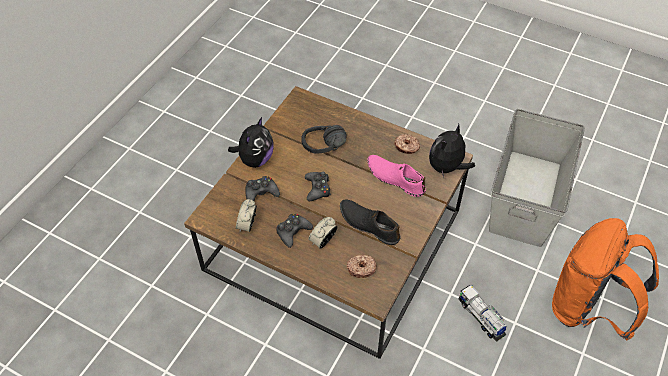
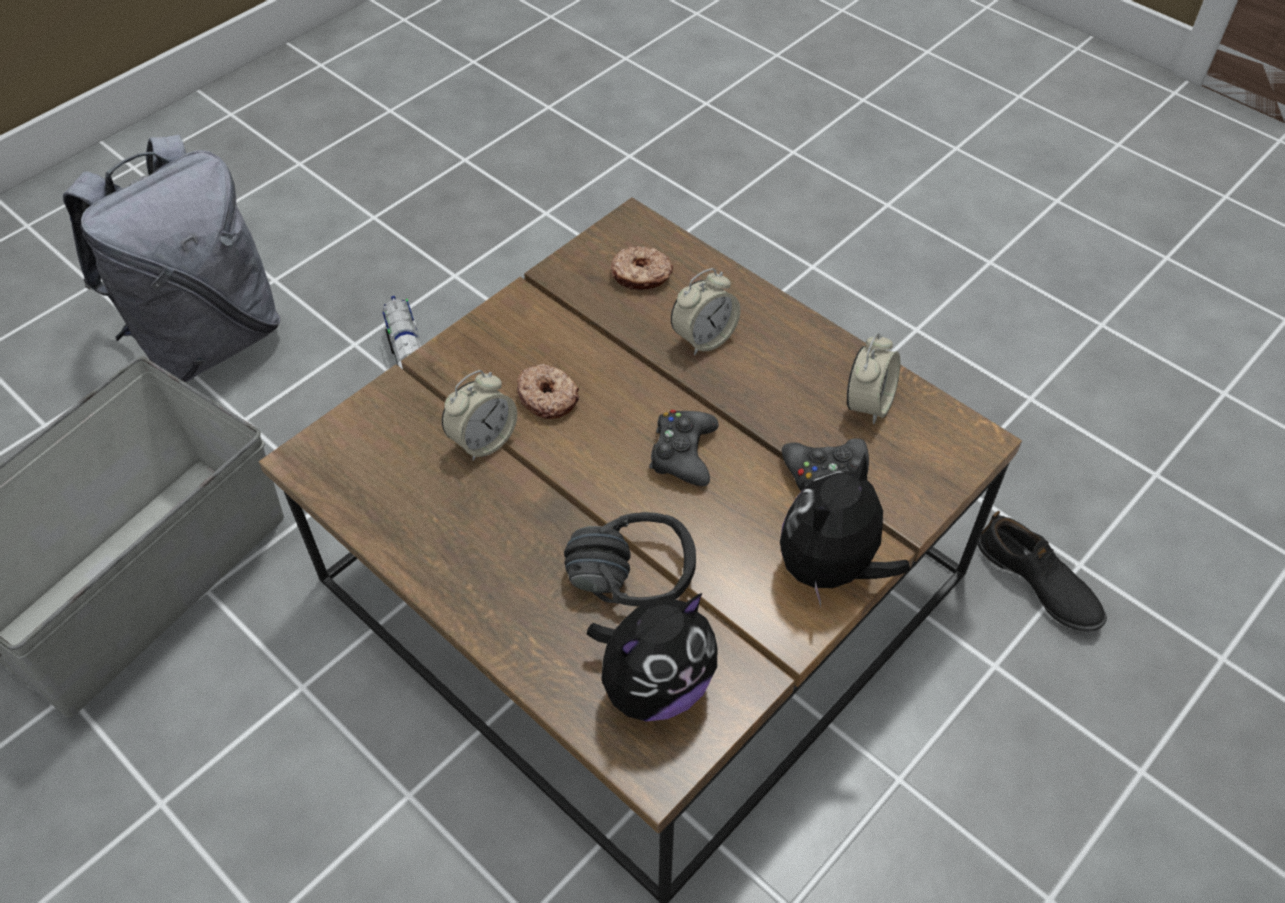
camera: 165 degrees left, 0 degrees up
black game controller [276,214,313,248] -> none
black shoe [340,200,400,245] -> black shoe moved to [978,511,1107,631]
pink shoe [367,155,426,197] -> alarm clock [442,370,517,461]
donut [394,134,420,154] -> donut moved to [517,364,579,419]
plush toy [429,124,475,178] -> plush toy moved to [587,593,717,721]
orange backpack [552,218,659,340] -> grey backpack [63,135,281,382]

